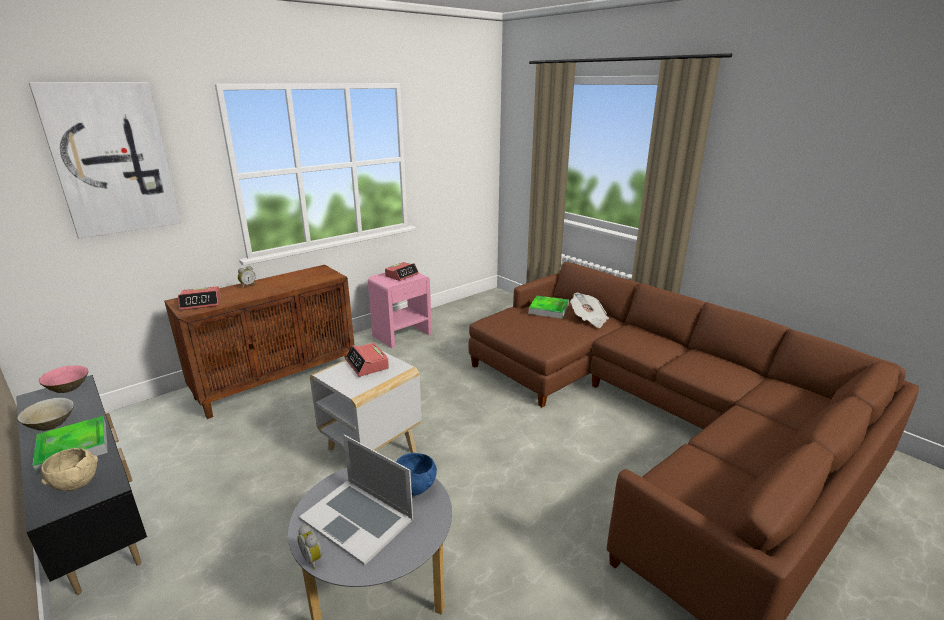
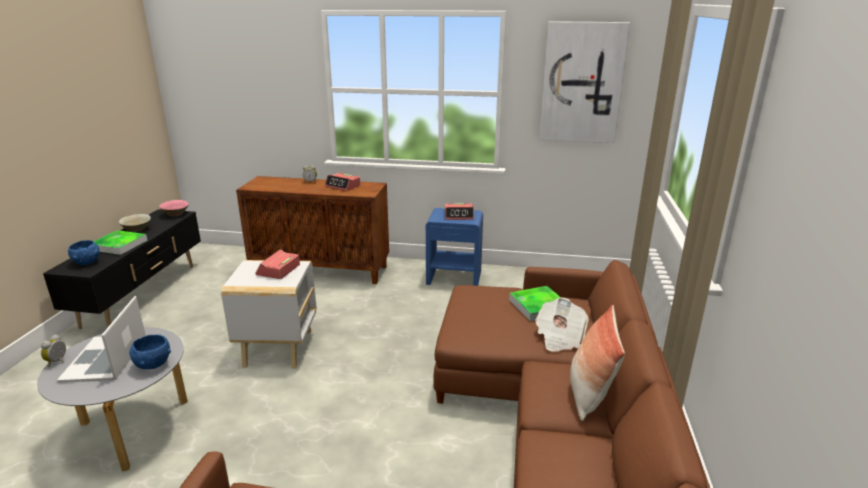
camera: 50 degrees right, 0 degrees up
picture [29,82,181,238] -> picture moved to [539,21,630,143]
beige bowl [41,448,98,491] -> blue bowl [68,240,100,265]
alarm clock [178,286,221,310] -> alarm clock moved to [325,173,360,191]
pink nightstand [368,273,432,348] -> blue nightstand [426,208,483,286]
none -> pillow [570,305,625,421]

